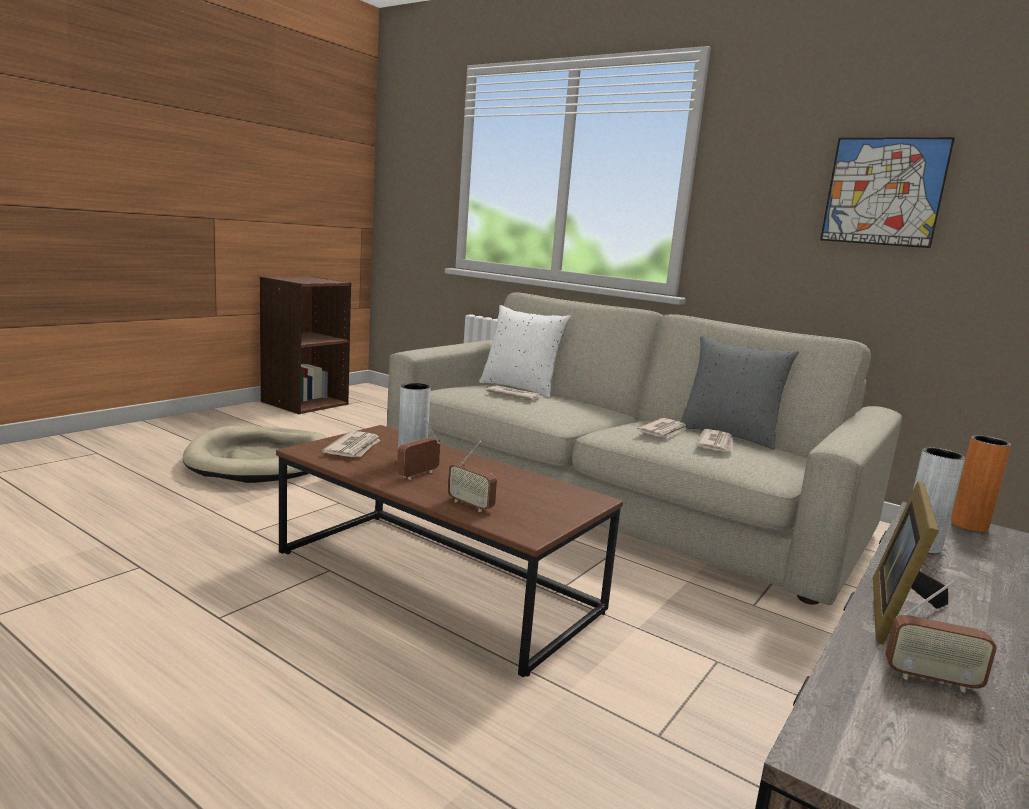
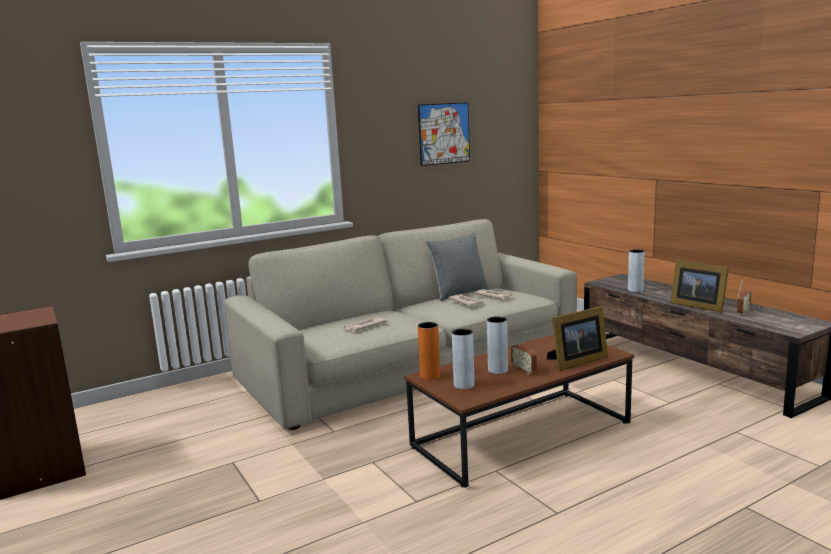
camera: 65 degrees left, 0 degrees up
beige dog bed [183,426,326,483] -> none
newspaper [322,431,380,457] -> grey vase [452,329,475,389]
radio [447,441,497,512] -> picture frame [547,306,608,371]
white pillow [479,305,571,397] -> none
orange vase [951,436,1011,532] -> orange vase moved to [418,322,440,380]

